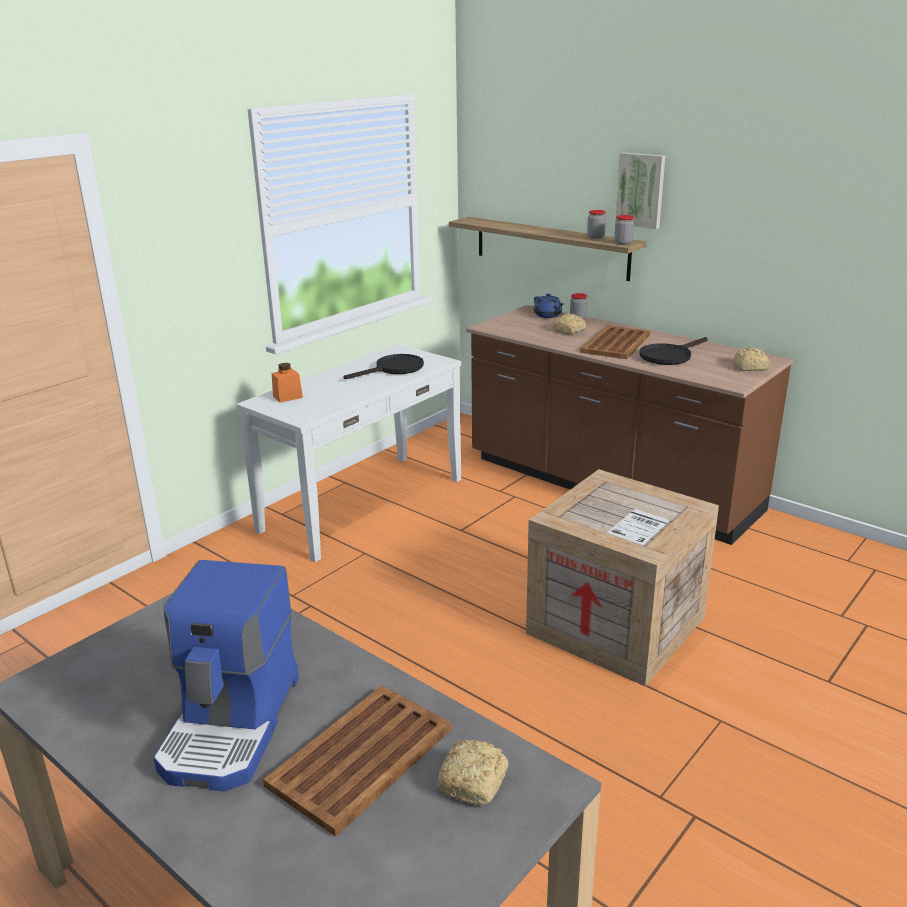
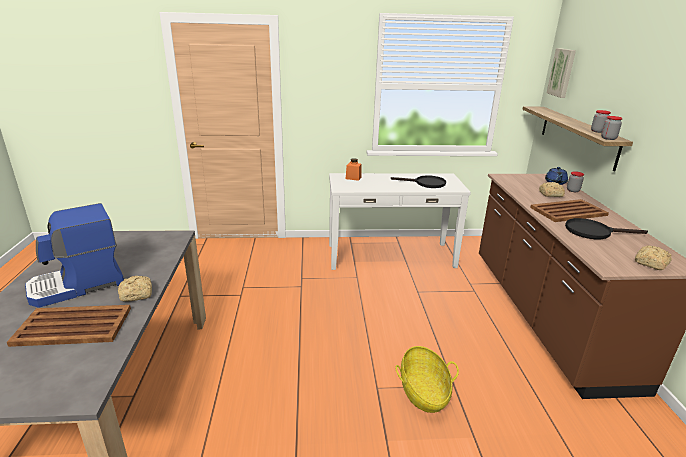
camera: 45 degrees right, 0 degrees up
bread [437,740,509,806] -> bread moved to [118,276,152,302]
crate [526,469,719,686] -> basket [395,346,459,413]
picture [615,152,665,229] -> picture moved to [547,48,576,98]

